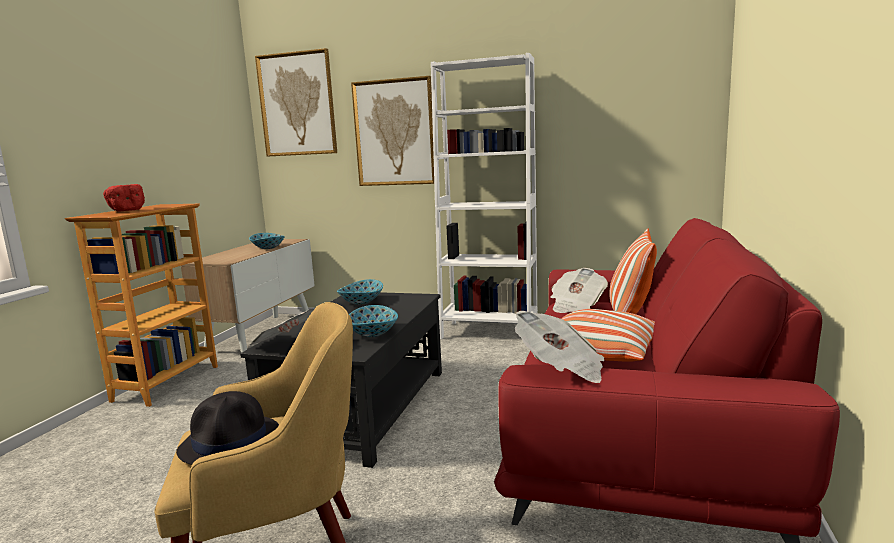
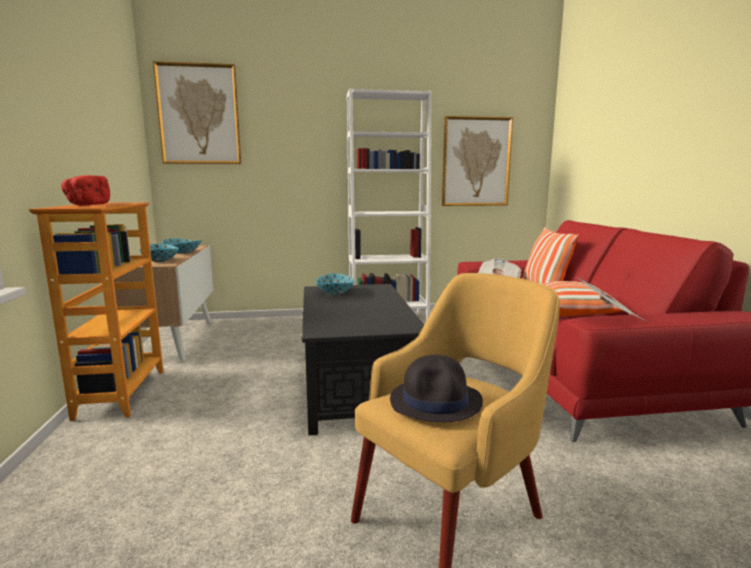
camera: 25 degrees left, 0 degrees up
newspaper [250,309,314,345] -> none
bowl [349,305,398,337] -> bowl moved to [139,244,179,262]
picture [351,76,434,186] -> picture moved to [442,116,513,206]

